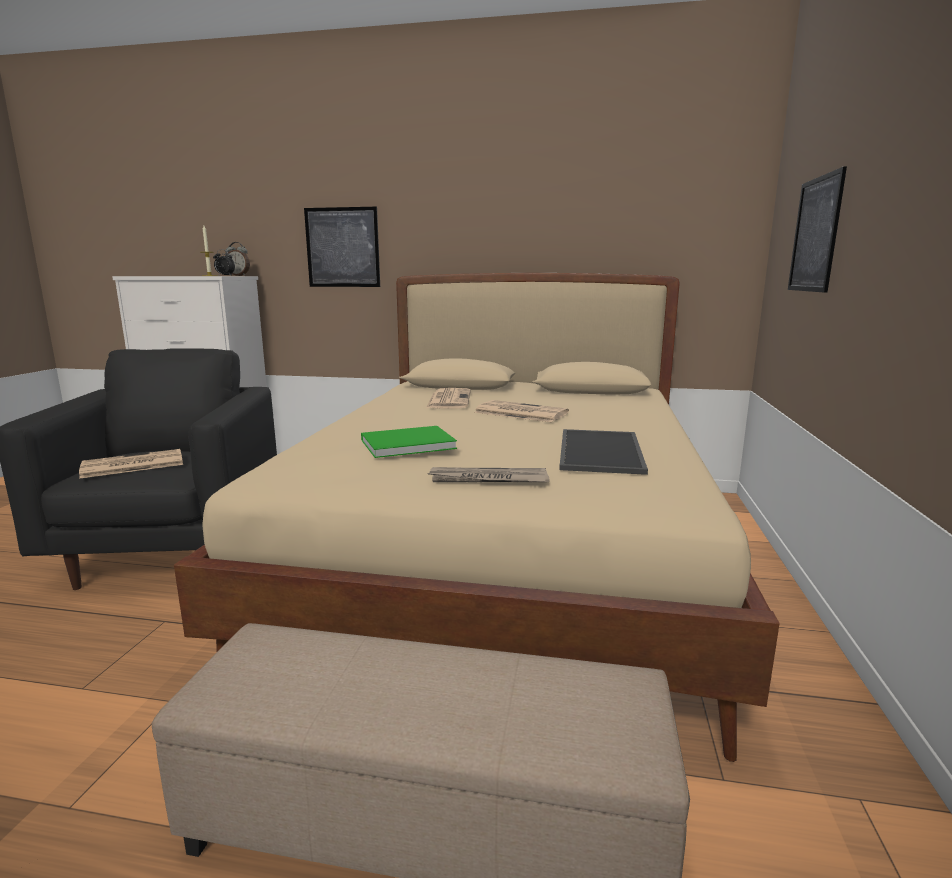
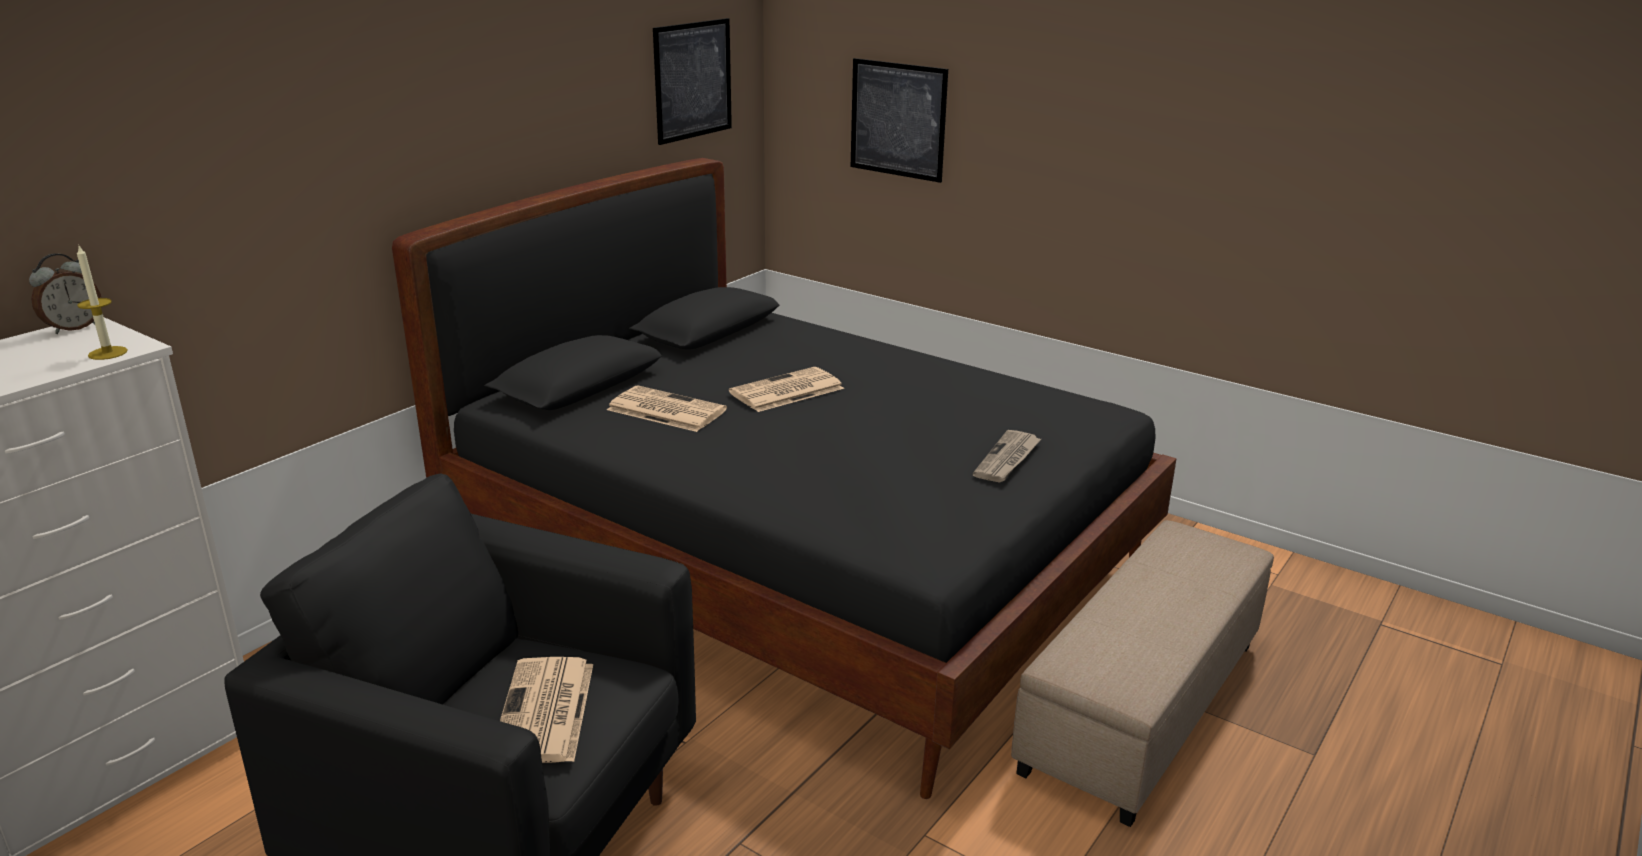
camera: 65 degrees left, 10 degrees up
beige bed [174,273,780,762] -> black bed [392,158,1177,799]
alarm clock [213,250,235,275] -> none
picture [304,207,380,287] -> picture moved to [653,18,732,145]
green book [361,426,457,458] -> none
tray [559,429,648,475] -> none

